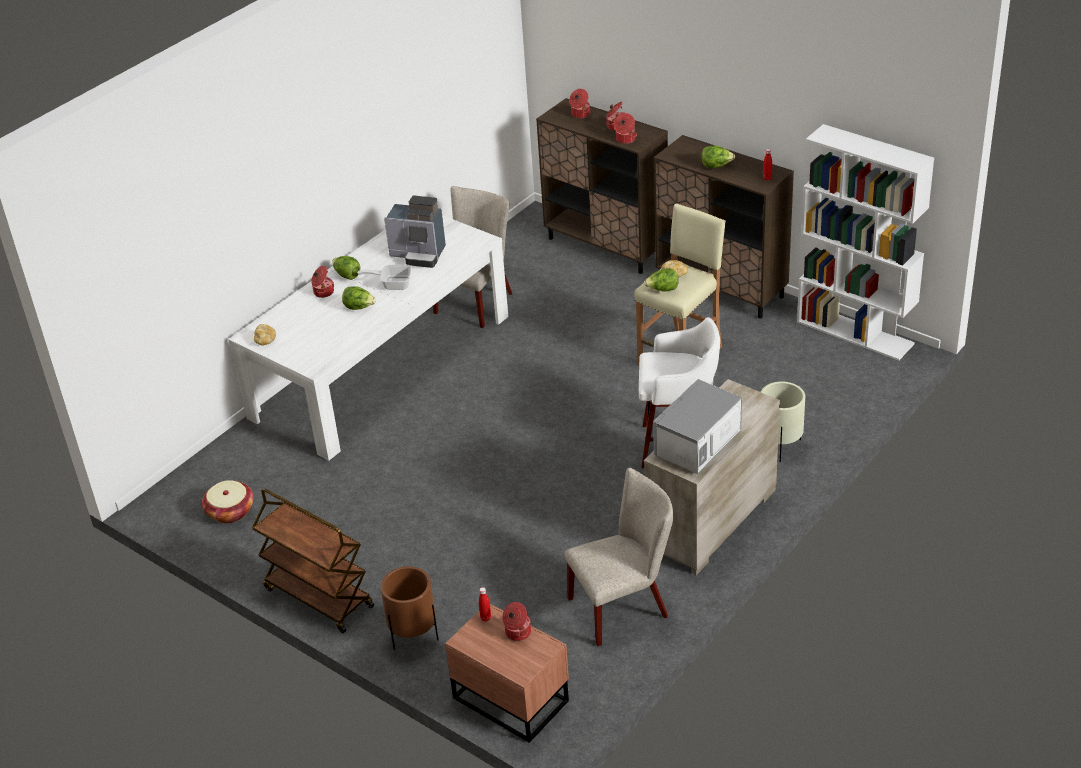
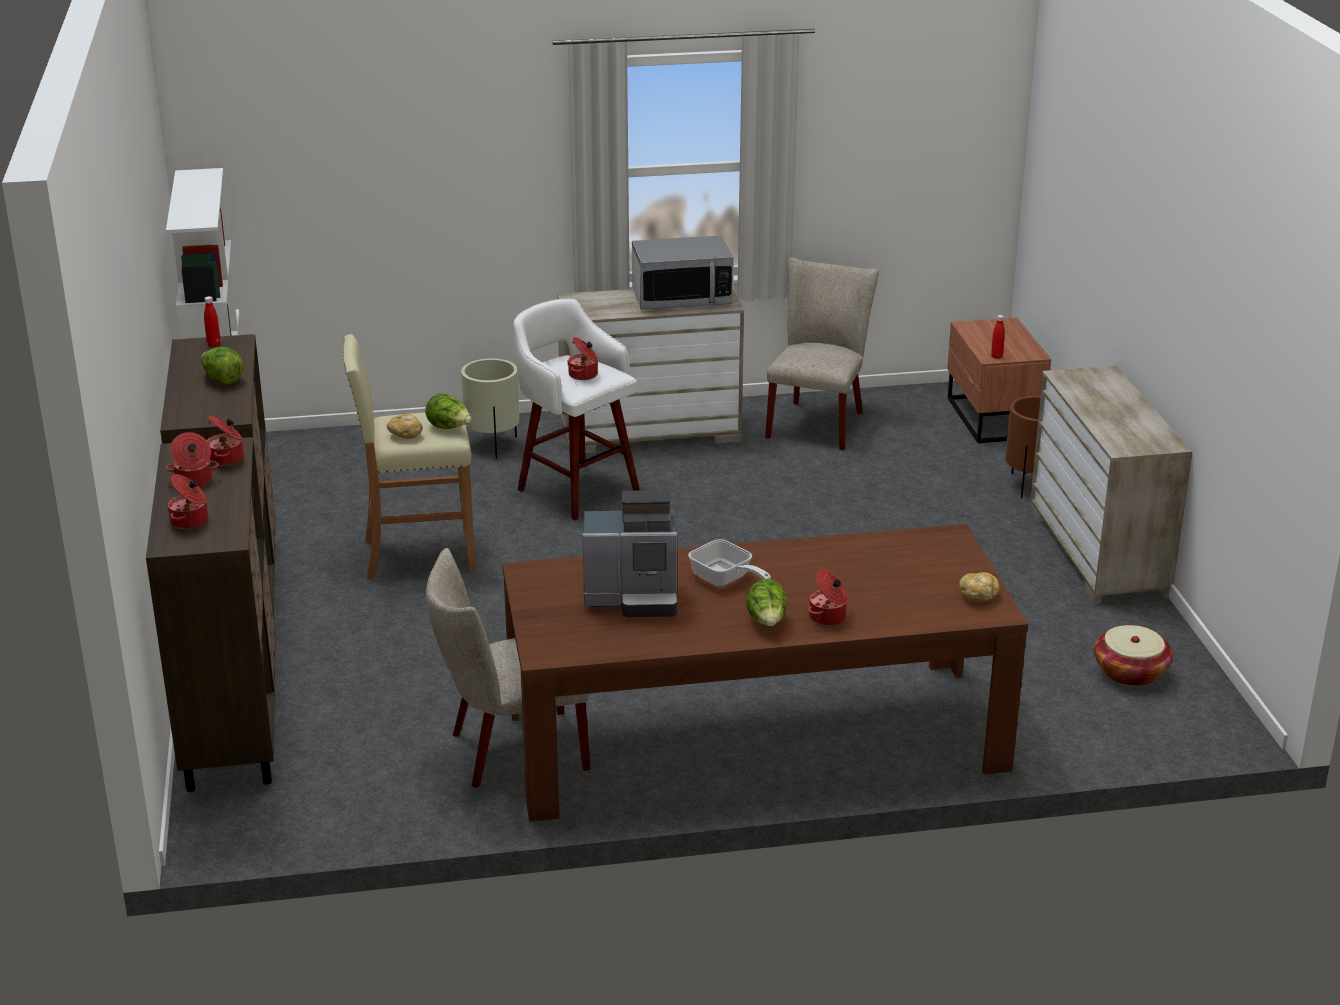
camera: 140 degrees left, 10 degrees down
white dining table [228,215,508,461] -> brown dining table [502,524,1028,822]
brown cart [252,488,374,633] -> beige dresser [1030,366,1192,604]
lettuce [342,286,376,310] -> none
coffee machine [384,196,446,268] -> coffee machine turned 120 degrees clockwise [582,490,677,617]
cooking pot [502,602,531,641] -> cooking pot moved to [567,337,598,380]
beige chair [564,468,673,646] -> beige chair turned 90 degrees clockwise [765,258,879,450]

